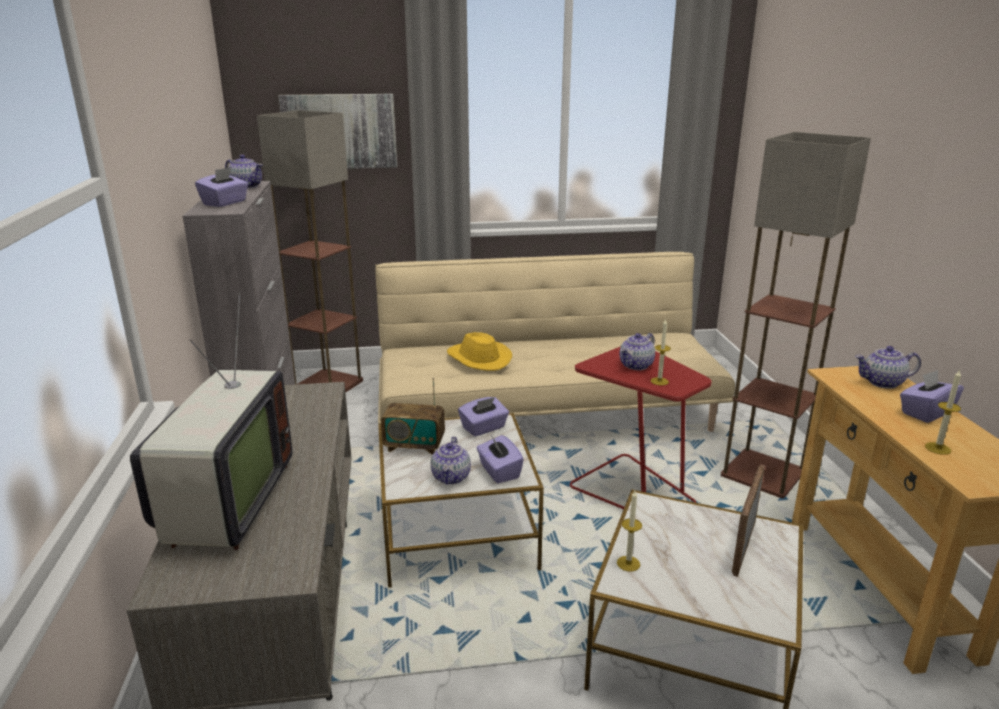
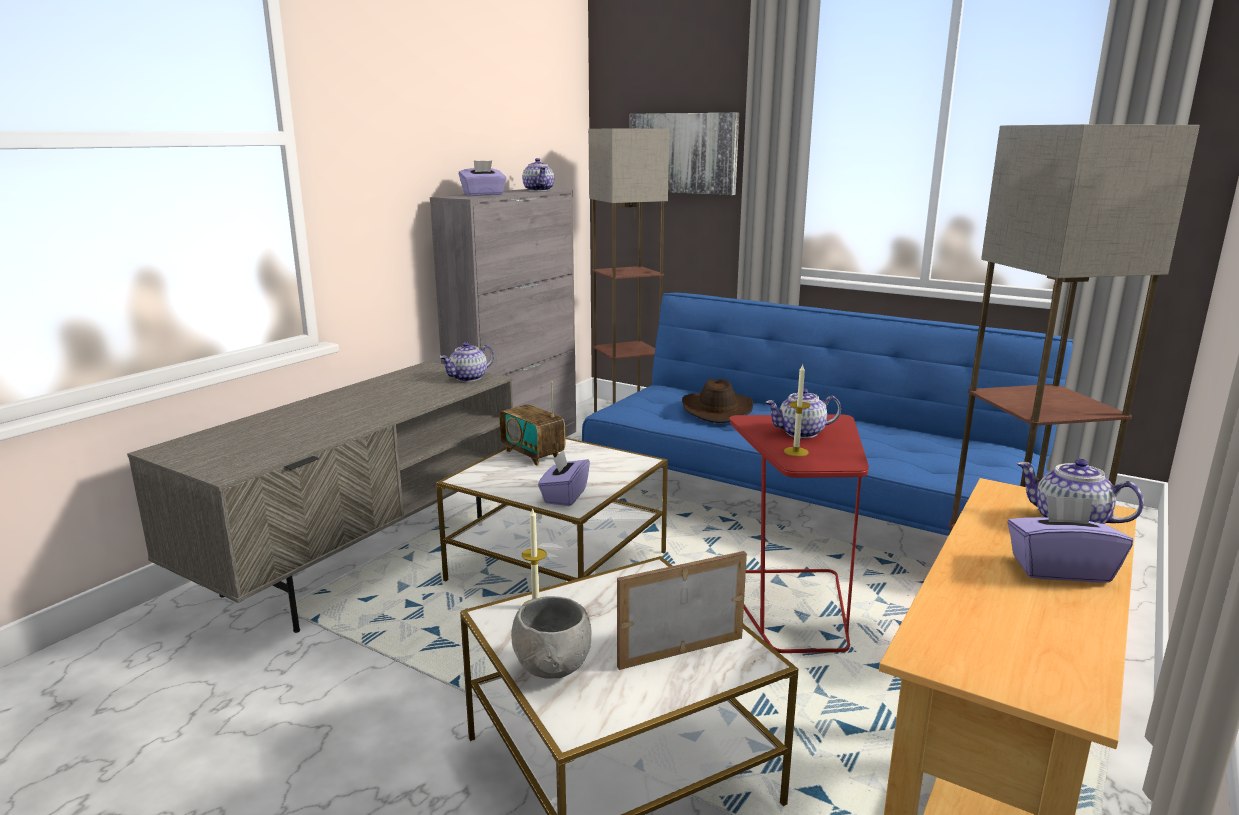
camera: 40 degrees right, 5 degrees down
television [130,293,292,550] -> none
beige sofa [375,252,735,432] -> blue sofa [582,293,1073,536]
teapot [431,437,471,484] -> teapot moved to [439,342,494,382]
yellow hat [447,332,512,371] -> brown hat [682,379,753,423]
purple tissue box [458,397,509,436] -> none
candle [925,370,961,455] -> none
none -> grey bowl [511,596,592,679]

